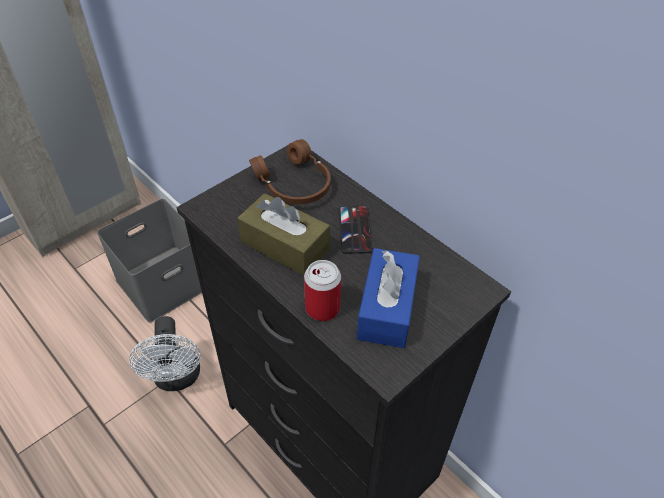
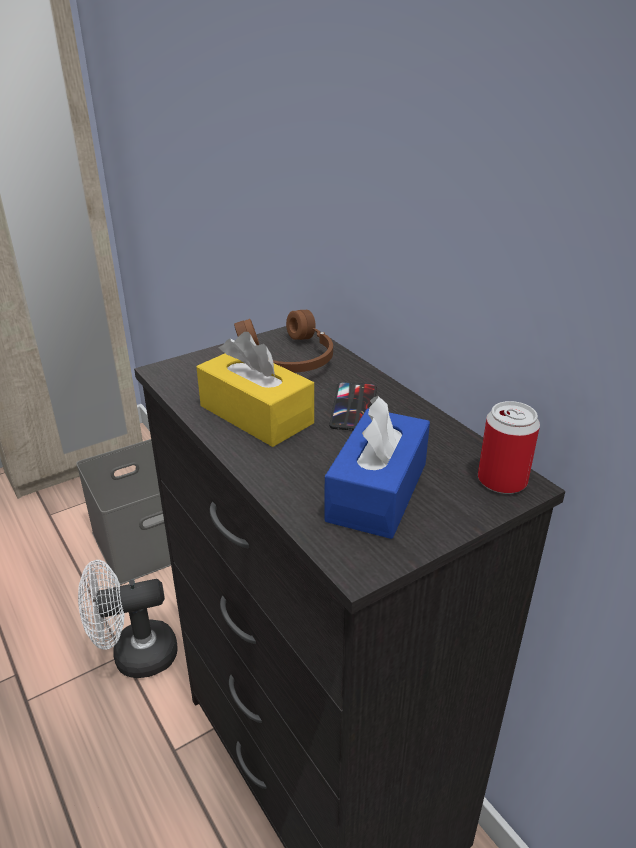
camera: 10 degrees right, 15 degrees down
white fan [129,316,201,391] -> white fan turned 75 degrees clockwise [78,560,178,678]
brown tissue box [238,193,330,276] -> yellow tissue box [196,332,314,447]
can [304,260,341,321] -> can moved to [478,401,540,494]

